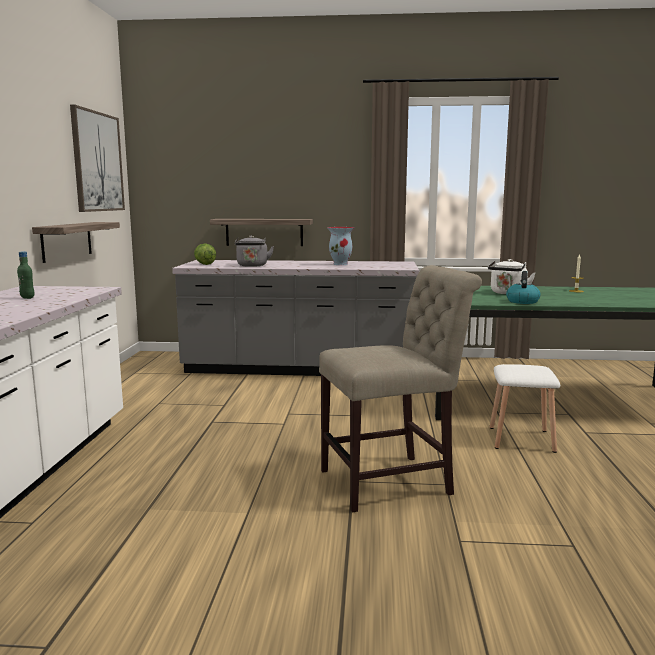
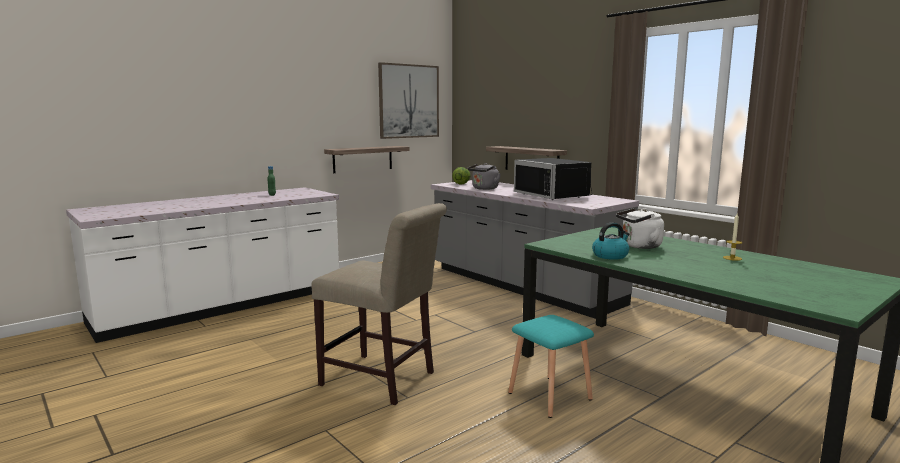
camera: 45 degrees right, 0 degrees up
vase [327,227,355,265] -> black microwave [514,158,592,200]
white stool [490,364,560,453] -> turquoise stool [508,315,594,418]

